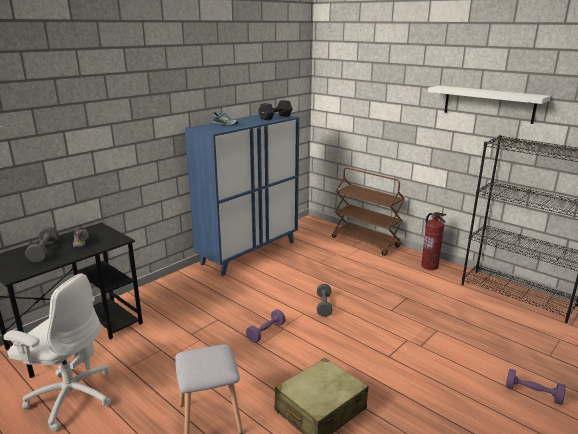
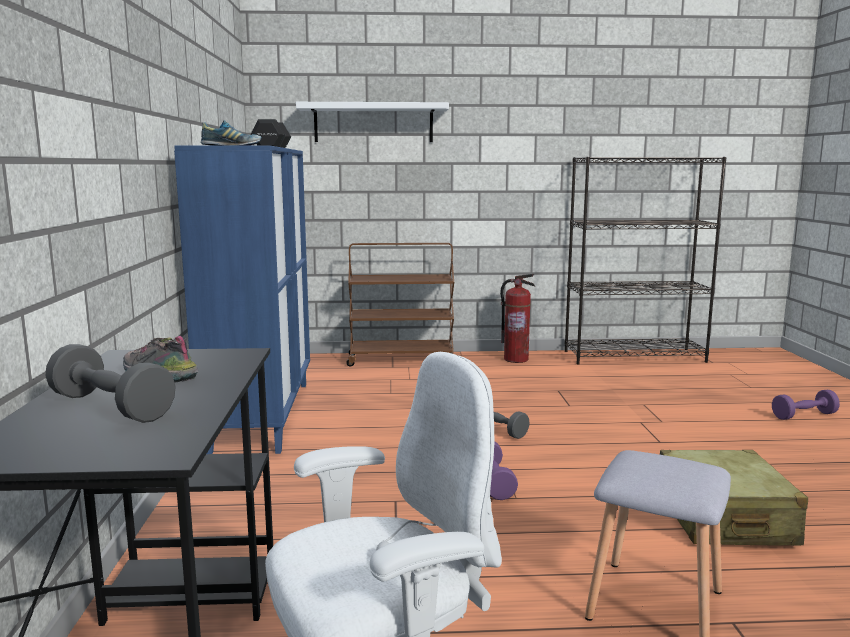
camera: 45 degrees left, 10 degrees down
white shelf [428,85,551,124] -> white shelf moved to [296,102,449,142]

